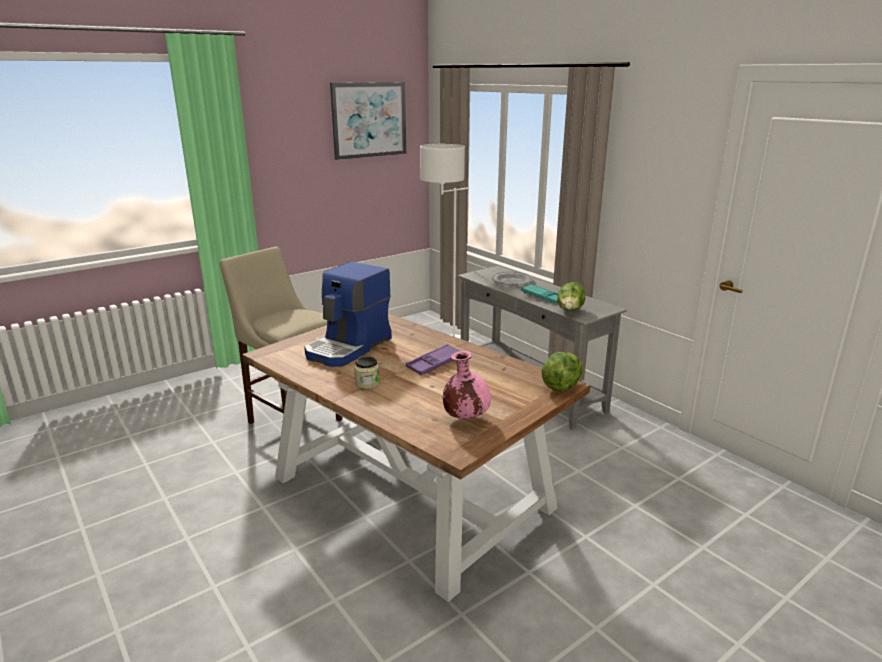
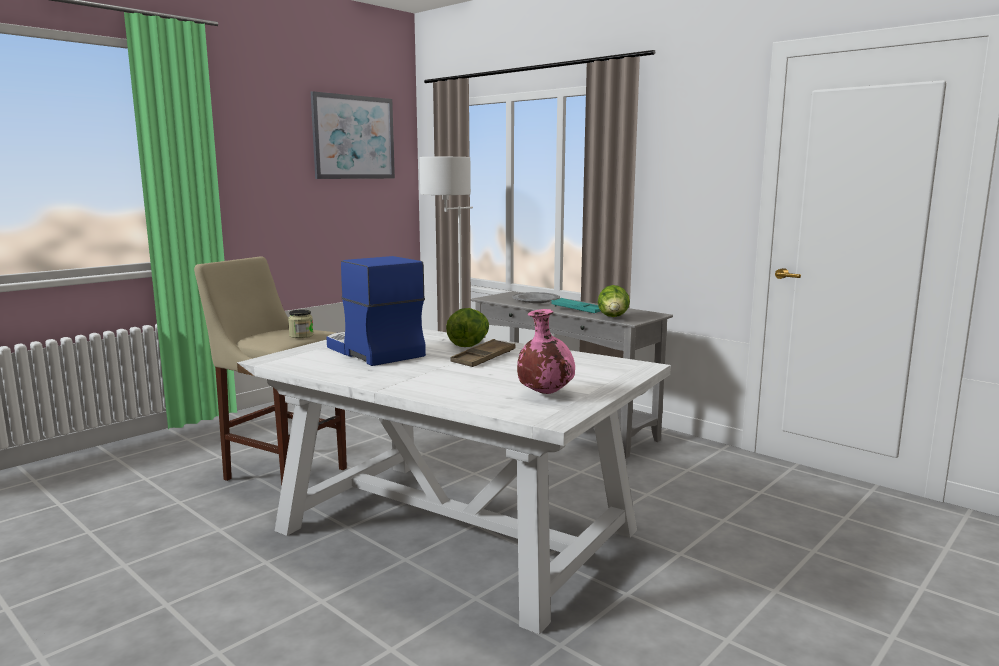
camera: 10 degrees left, 10 degrees down
brown dining table [242,313,590,602] -> white dining table [237,329,671,634]
coffee machine [304,262,392,367] -> coffee machine turned 120 degrees clockwise [326,256,426,366]
jar [354,357,379,389] -> jar moved to [288,310,313,338]
purple tray [406,344,460,375] -> brown tray [450,339,515,367]
lettuce [541,352,583,391] -> lettuce moved to [446,308,489,347]

